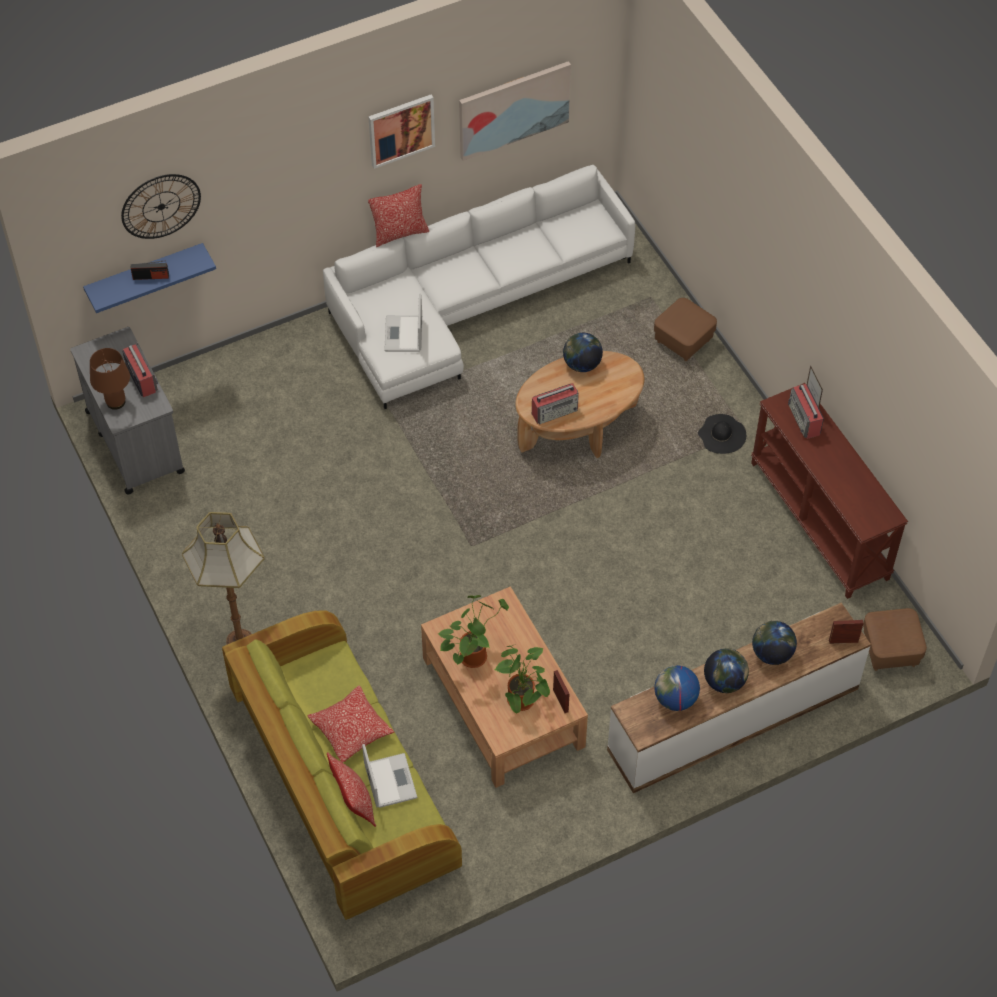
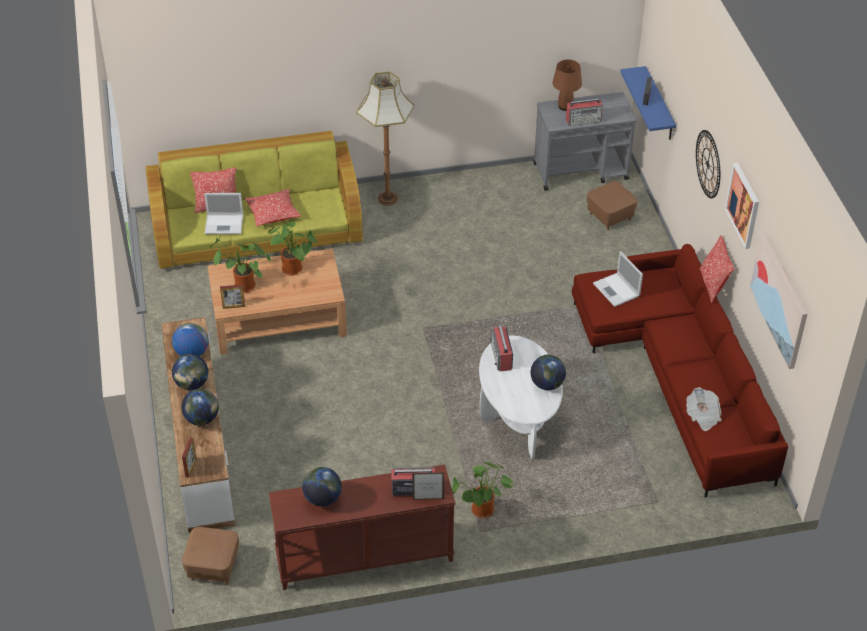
camera: 105 degrees right, 10 degrees down
wall clock [121,174,201,239] -> wall clock moved to [696,130,720,198]
white sofa [323,165,635,409] -> red sofa [572,244,788,497]
laptop [384,293,422,352] -> laptop turned 135 degrees counterclockwise [593,251,643,307]
brown coffee table [515,351,644,458] -> white coffee table [479,335,563,459]
brown ottoman [654,298,717,361] -> brown ottoman moved to [587,181,637,230]
black hat [698,414,746,454] -> potted plant [452,462,514,518]
none -> globe [302,467,342,507]
none -> newspaper [686,387,722,431]

